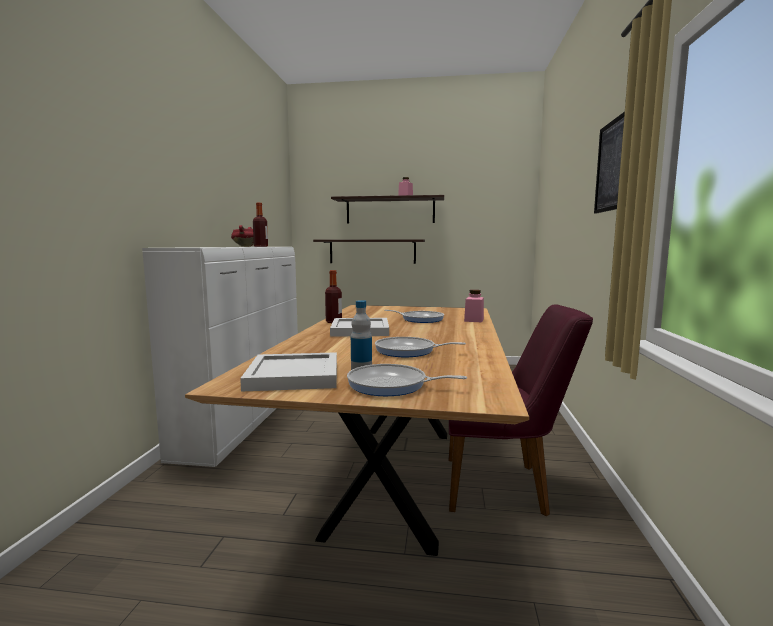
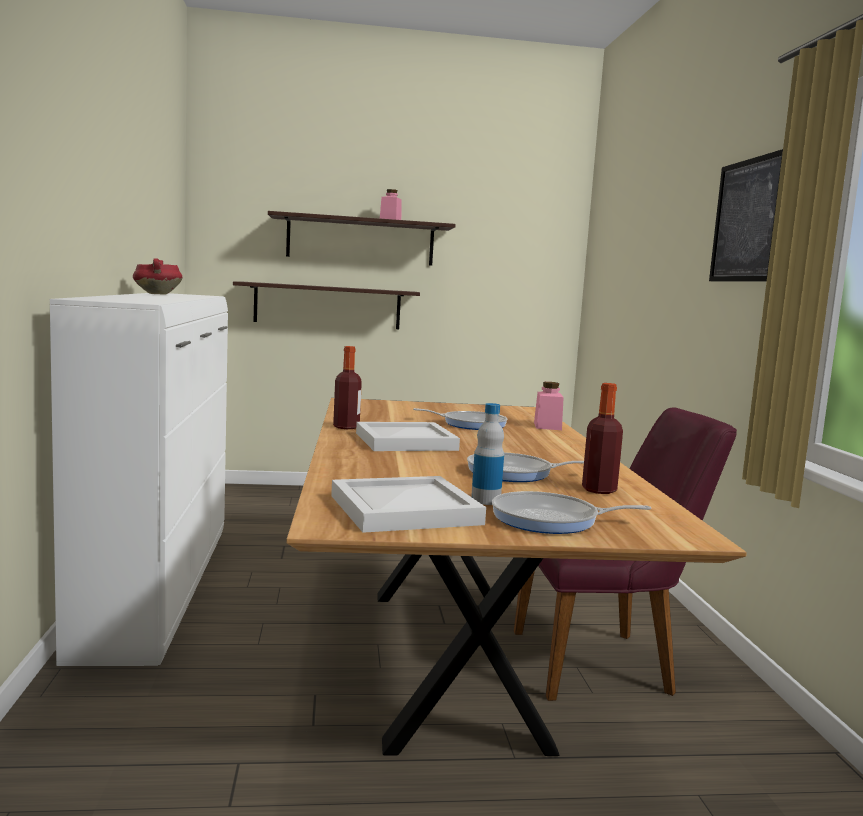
camera: 15 degrees left, 0 degrees up
bottle [253,203,268,247] -> bottle moved to [582,383,623,494]

